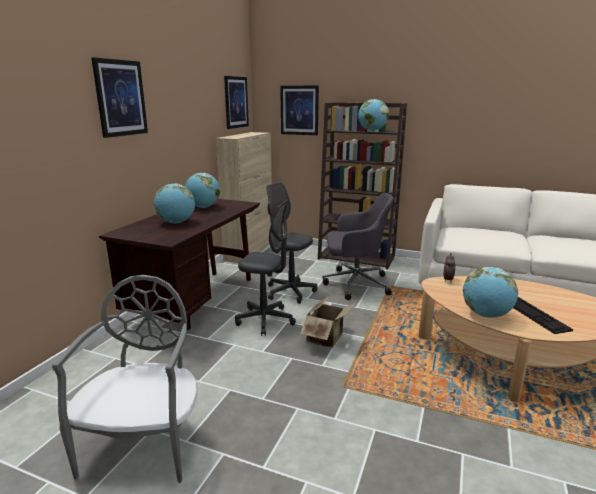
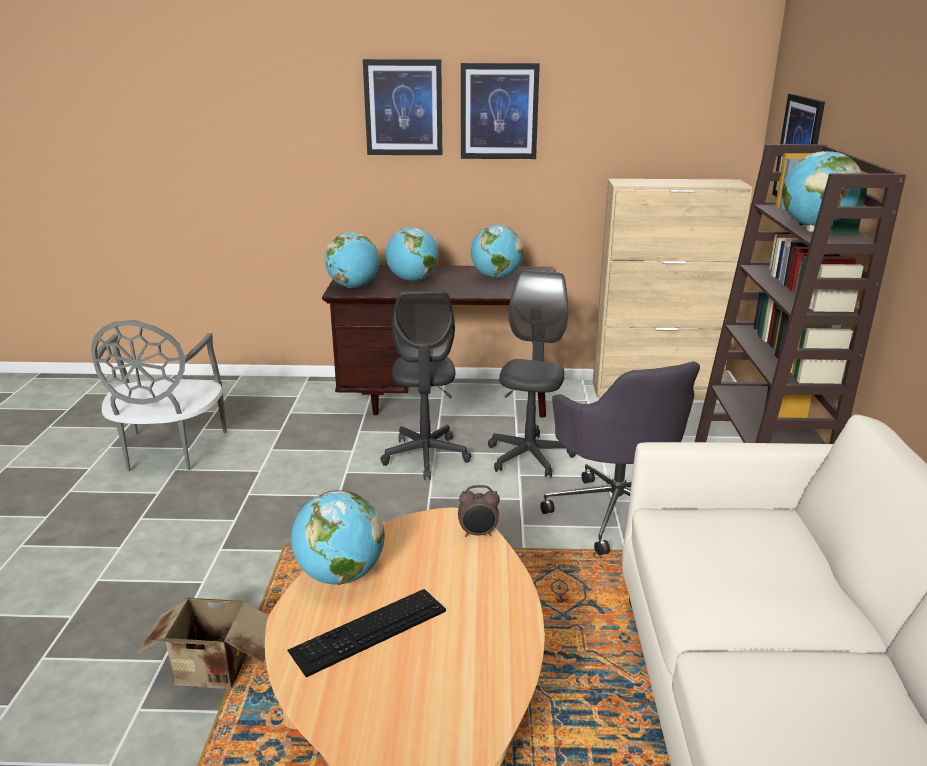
camera: 70 degrees right, 5 degrees up
grey chair [52,275,198,483] -> grey chair turned 105 degrees clockwise [91,320,227,472]
picture [224,76,249,129] -> picture moved to [461,63,540,159]
cardboard box [300,297,356,348] -> cardboard box moved to [136,598,268,689]
none -> globe [325,232,379,288]

